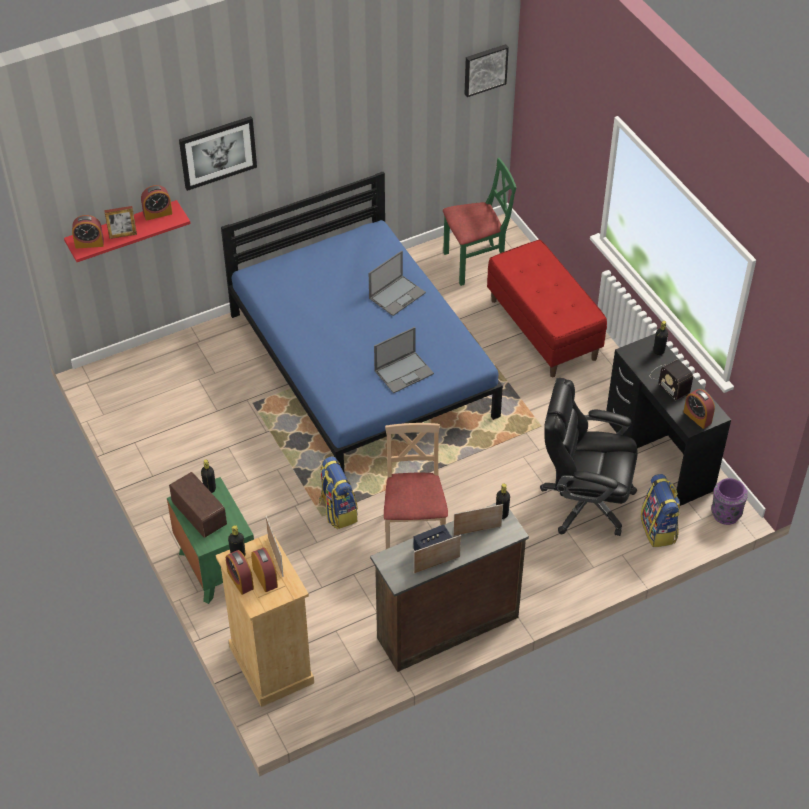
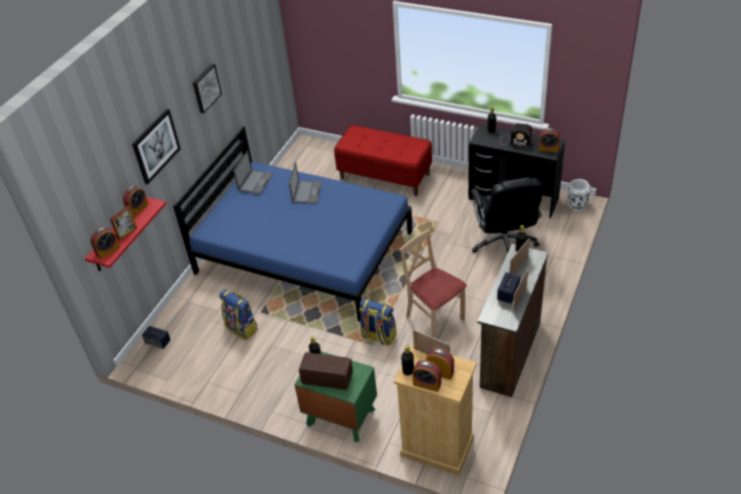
camera: 35 degrees left, 5 degrees down
laptop [374,327,434,393] -> laptop moved to [233,151,273,195]
green chair [443,158,516,286] -> none
picture [465,44,509,97] -> picture moved to [193,64,222,113]
black office chair [540,378,638,536] -> black office chair turned 75 degrees counterclockwise [471,177,542,253]
backpack [641,474,681,547] -> backpack moved to [219,289,258,340]
purple vase [711,478,748,525] -> white vase [567,179,591,211]
none -> speaker [142,326,171,349]

